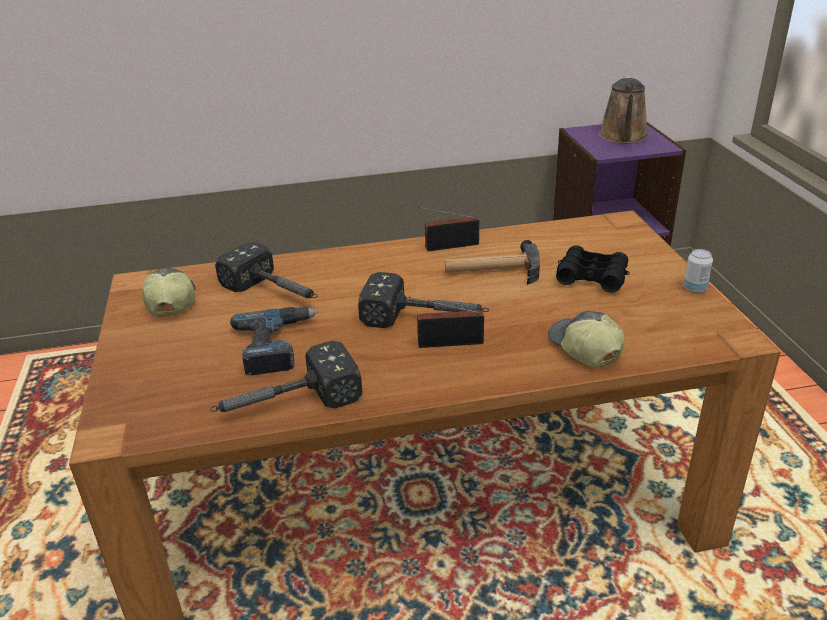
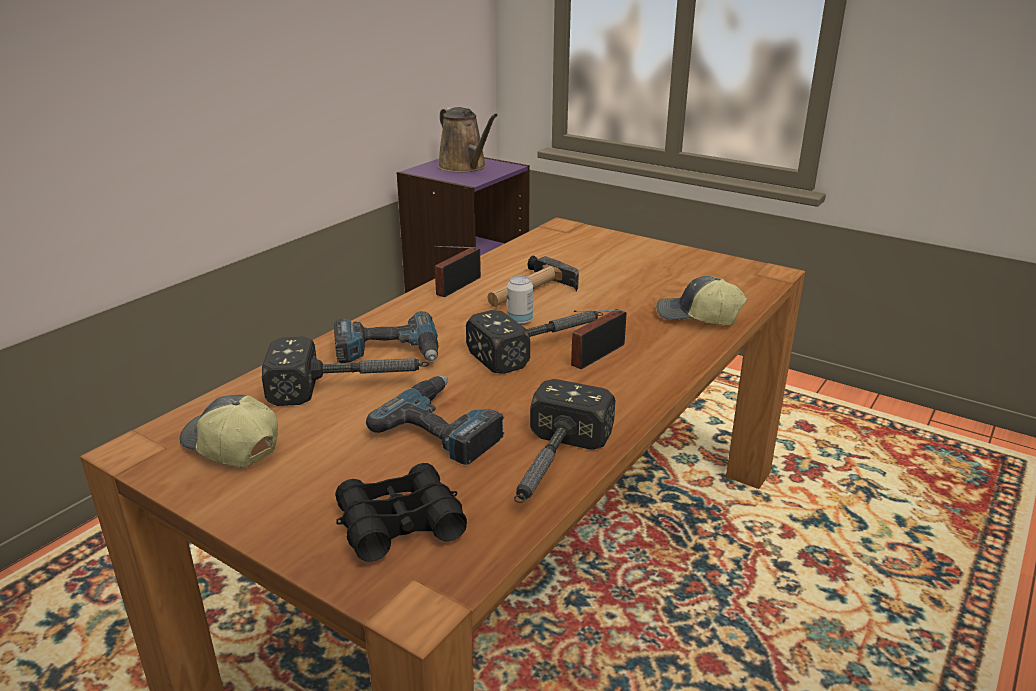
camera: 45 degrees left, 5 degrees down
black binoculars [556,245,630,293] -> black binoculars moved to [335,463,467,562]
can [683,249,713,293] -> can moved to [507,276,533,325]
none -> power drill [334,311,439,363]

